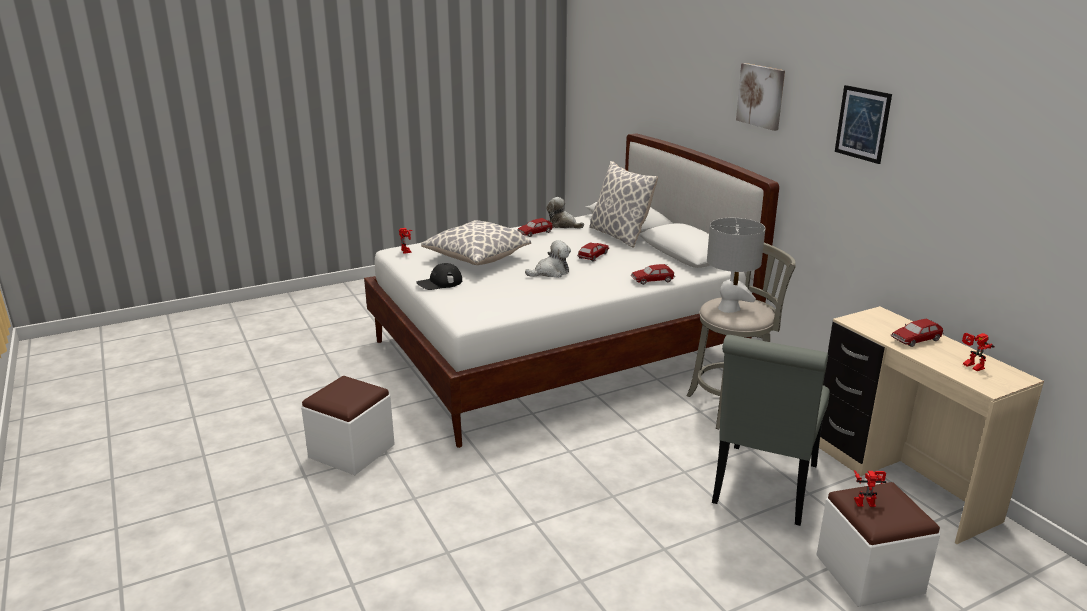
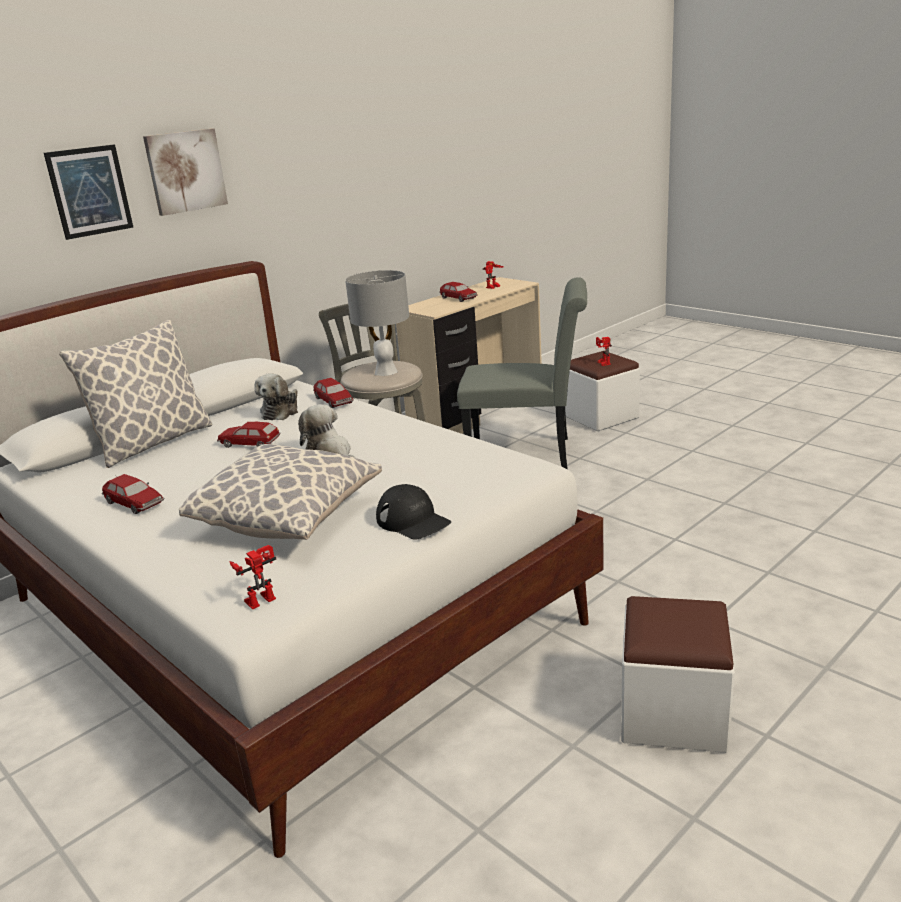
camera: 105 degrees left, 0 degrees up
plush toy [546,197,584,228] -> plush toy moved to [254,373,298,420]
picture [835,85,892,164] -> picture moved to [44,144,133,240]

